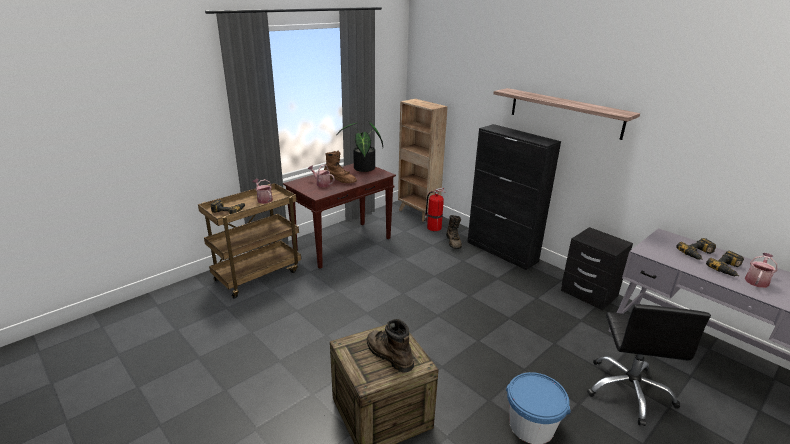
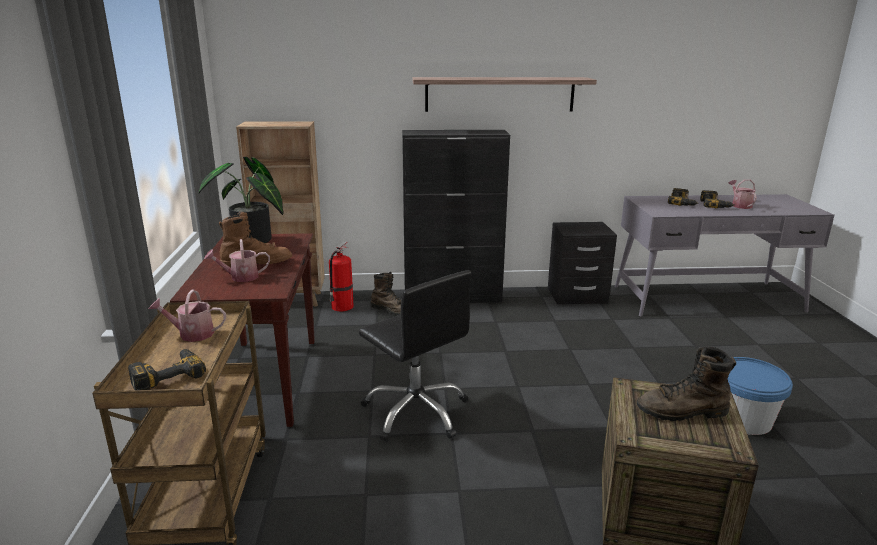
camera: 50 degrees left, 5 degrees down
black office chair [587,304,711,426] -> black office chair moved to [359,270,472,442]

